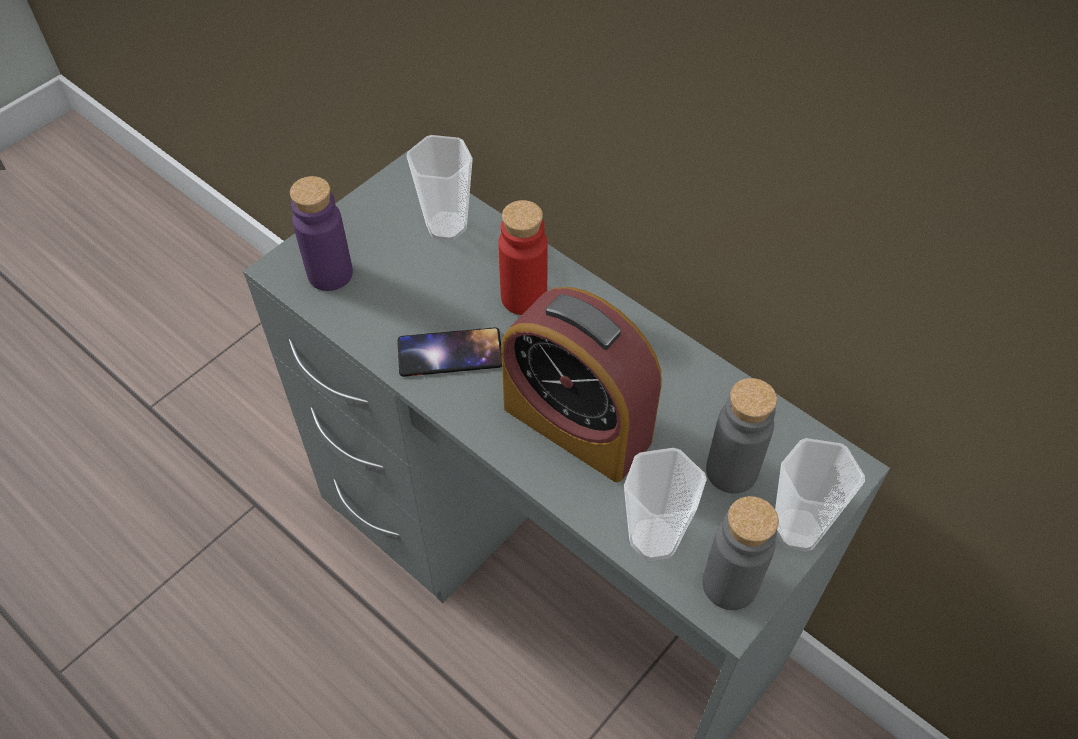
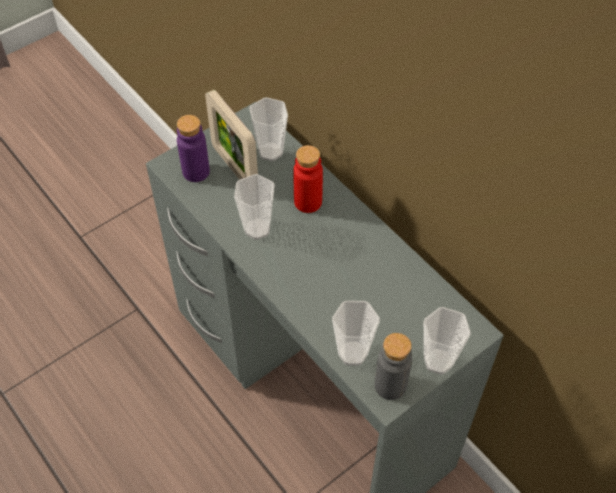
camera: 10 degrees right, 0 degrees up
phone [398,327,502,377] -> cup [234,174,275,240]
alarm clock [501,287,662,482] -> none
grey bottle [706,378,777,494] -> none
none -> picture frame [205,90,258,180]

